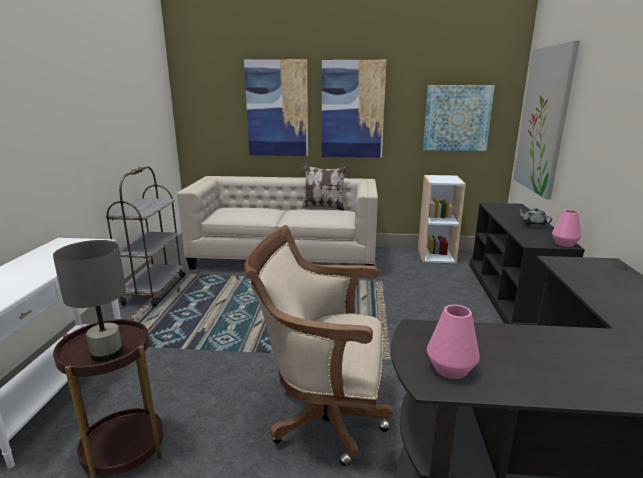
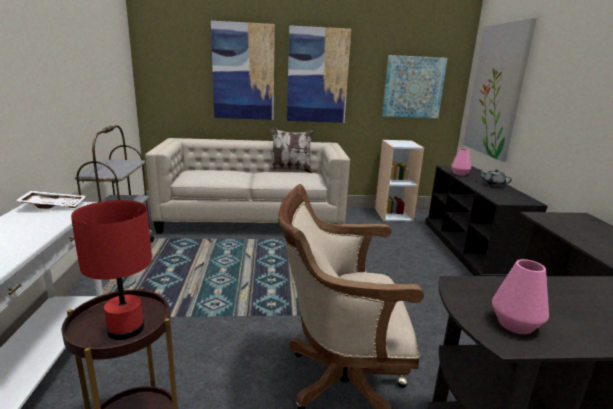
camera: 10 degrees left, 0 degrees up
grey table lamp [53,240,126,362] -> red table lamp [71,200,152,340]
pink vase [552,210,581,247] -> pink vase moved to [451,149,471,176]
none -> white tray [16,191,86,209]

